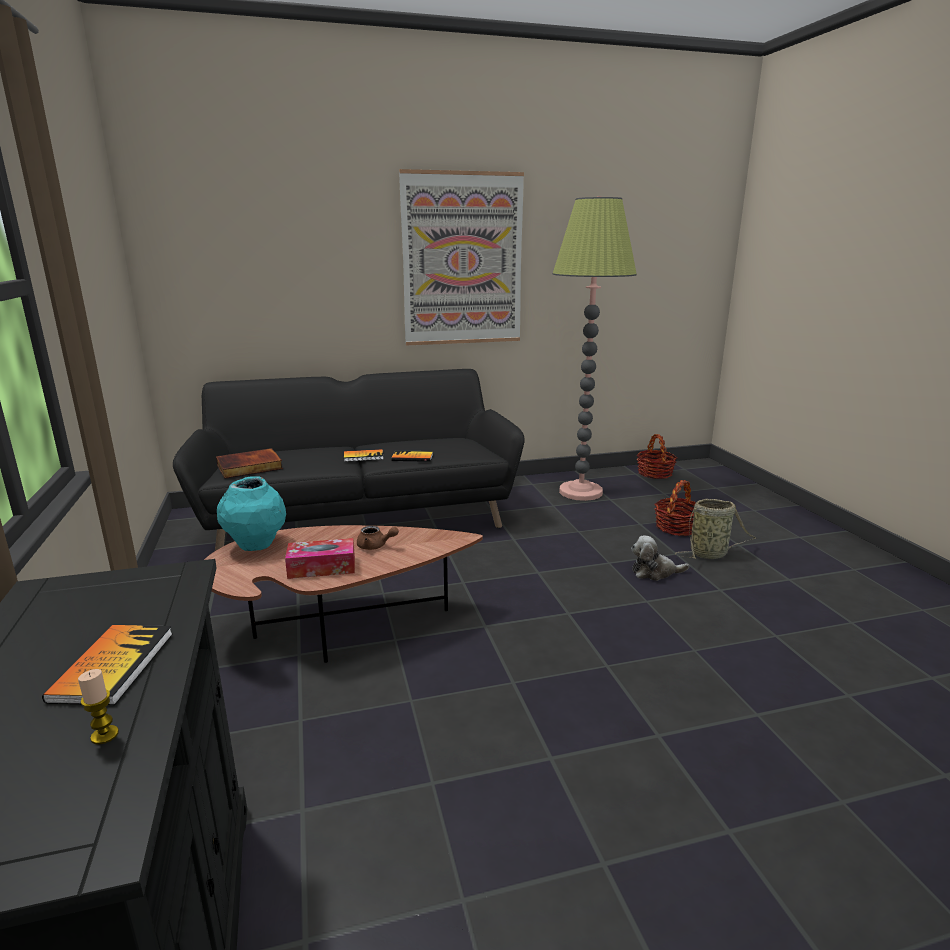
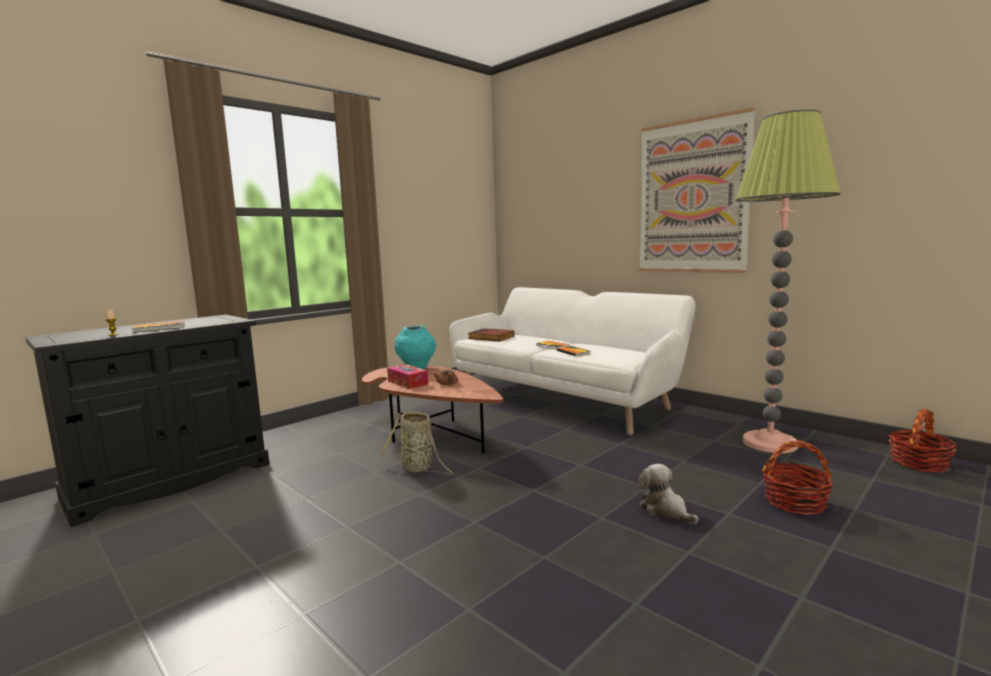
camera: 60 degrees right, 10 degrees down
black sofa [173,369,525,551] -> white sofa [450,287,696,435]
basket [675,499,756,559] -> basket moved to [380,412,455,475]

